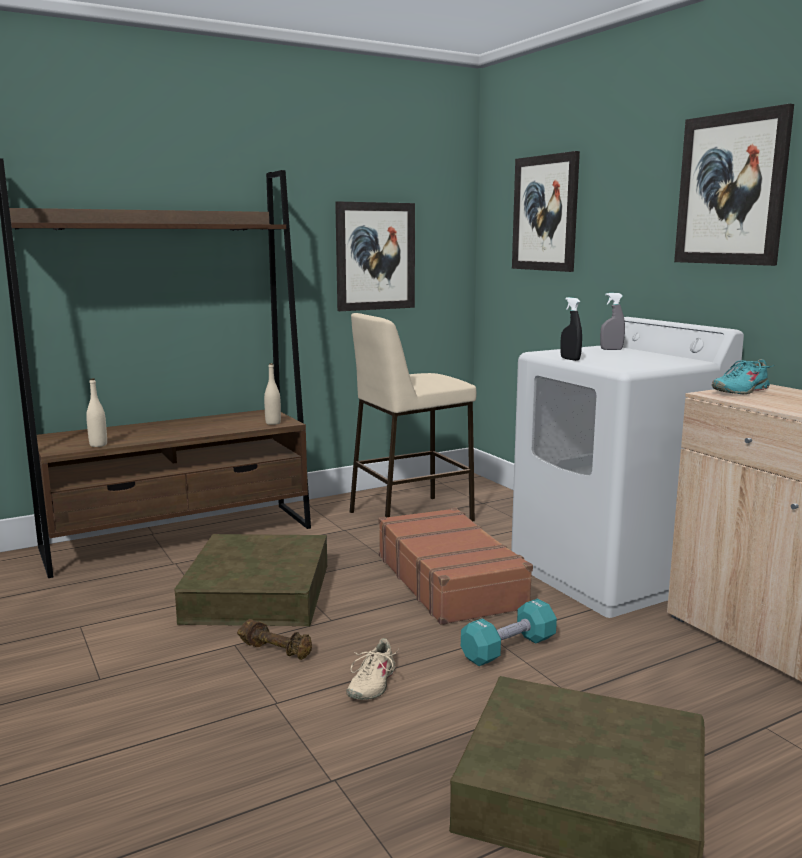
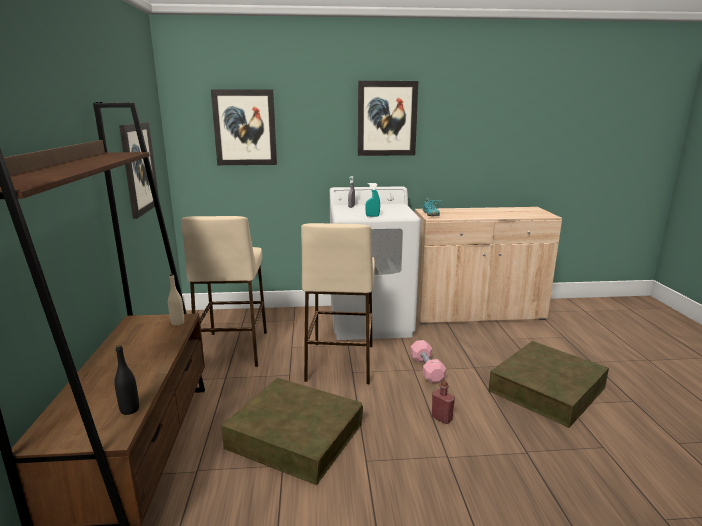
camera: 65 degrees left, 5 degrees up
beige bottle [86,378,107,447] -> black bottle [114,345,139,415]
brown dumbbell [237,619,312,660] -> none
beige shoe [346,638,400,700] -> red bottle [432,381,455,424]
brown suitcase [378,508,533,625] -> beige stool [301,223,375,384]
turquoise dumbbell [461,598,557,666] -> pink dumbbell [410,340,446,383]
black spray bottle [560,297,582,361] -> turquoise spray bottle [365,183,380,217]

